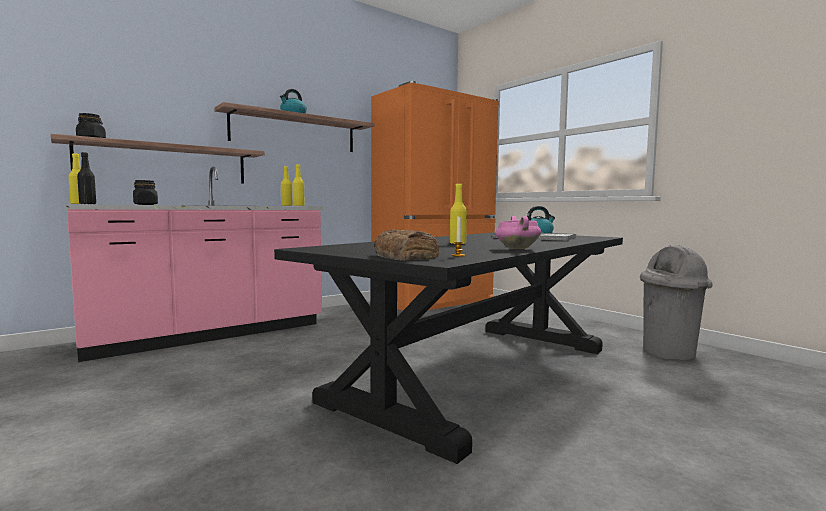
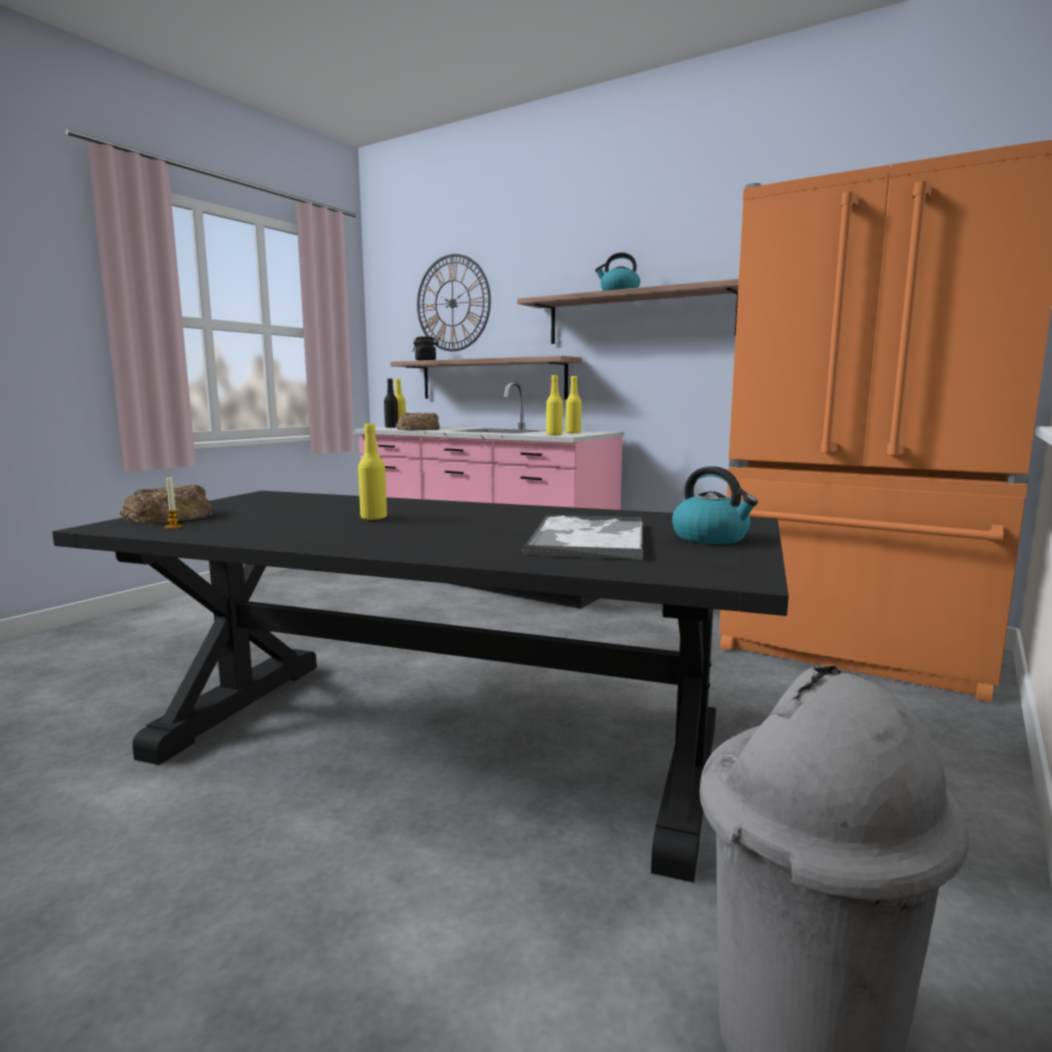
camera: 70 degrees right, 5 degrees up
black jar [133,180,158,205] -> bread [396,413,440,430]
pink cooking pot [495,216,541,249] -> none
none -> wall clock [417,254,491,351]

